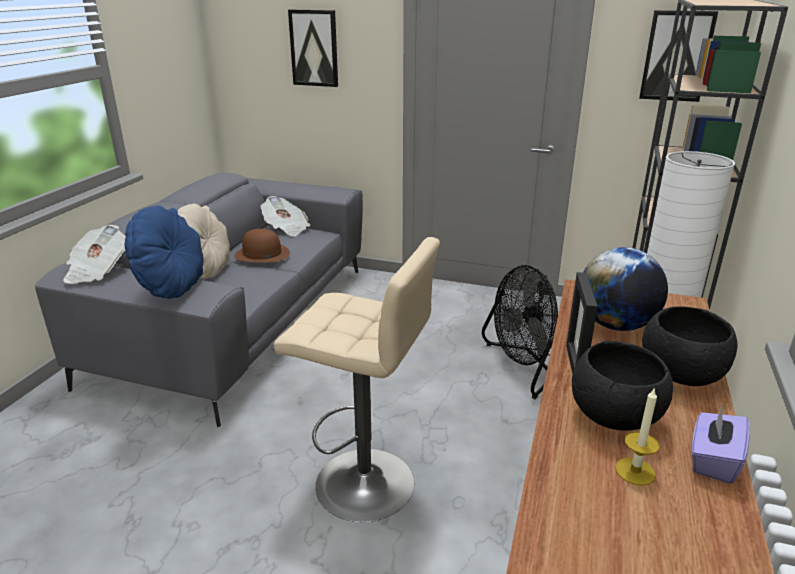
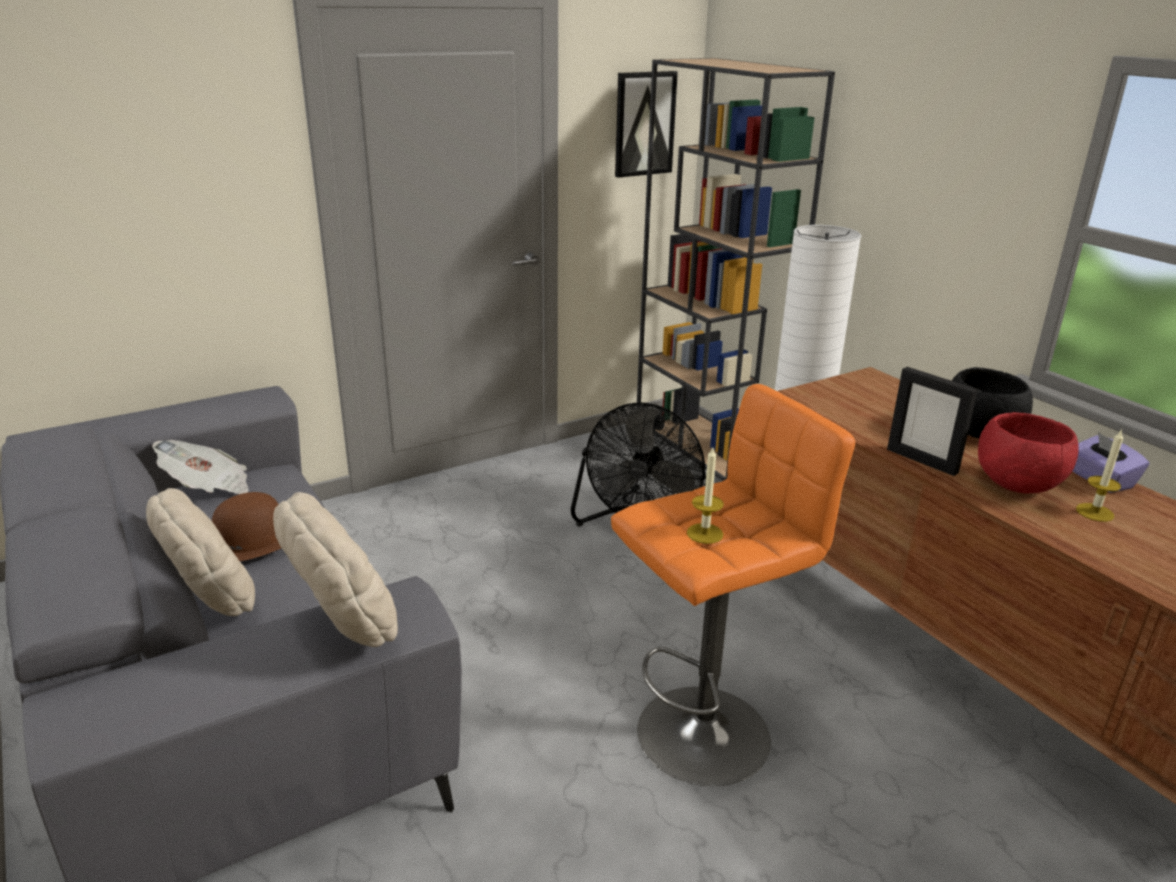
camera: 50 degrees left, 0 degrees up
newspaper [63,225,126,284] -> none
blue pillow [125,206,204,299] -> beige pillow [273,492,398,647]
beige stool [274,237,440,522] -> orange stool [611,384,855,786]
picture [288,9,338,87] -> none
black bowl [572,341,673,431] -> red bowl [978,412,1079,493]
globe [583,247,668,331] -> none
none -> candle [687,448,724,544]

